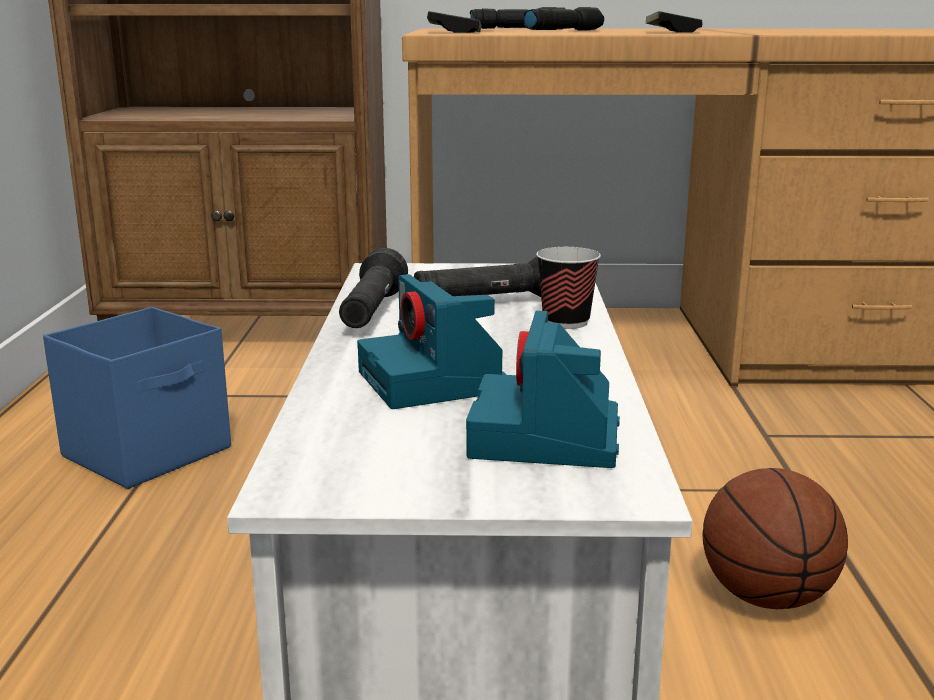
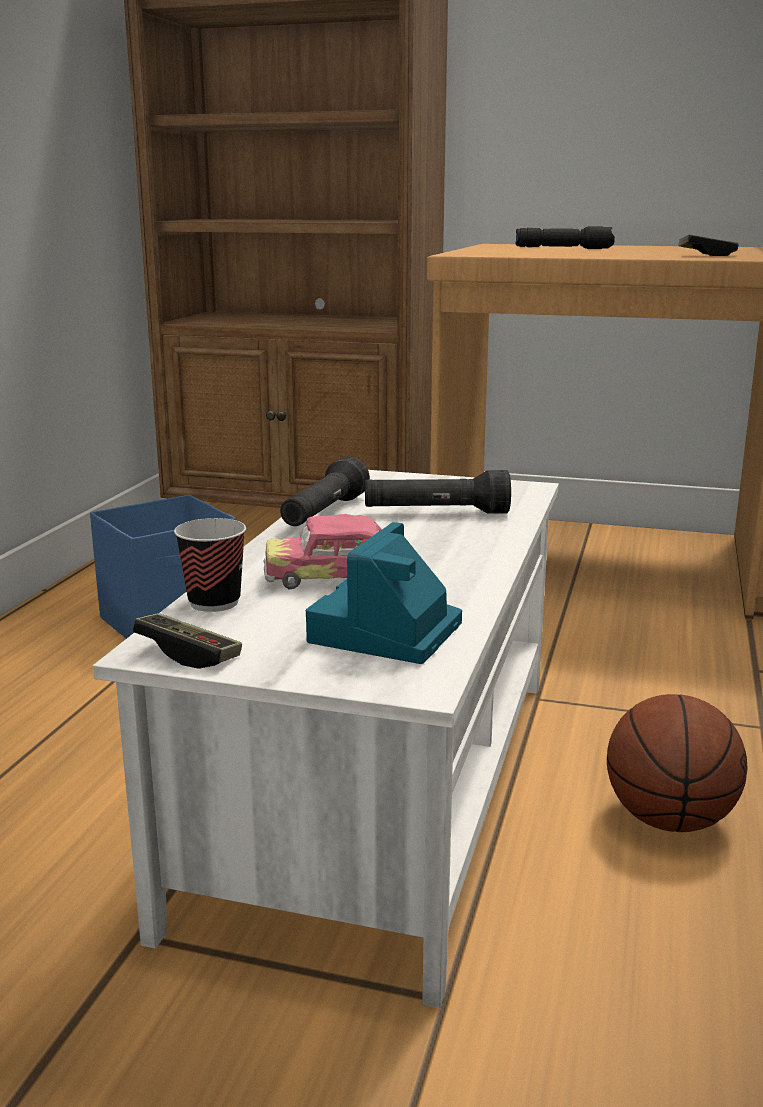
camera: 15 degrees right, 0 degrees up
camera [357,274,507,409] -> toy car [263,514,382,589]
game controller [427,11,481,33] -> game controller moved to [133,613,242,668]
black flashlight [524,7,604,31] -> none
cup [536,247,601,329] -> cup moved to [174,518,246,612]

